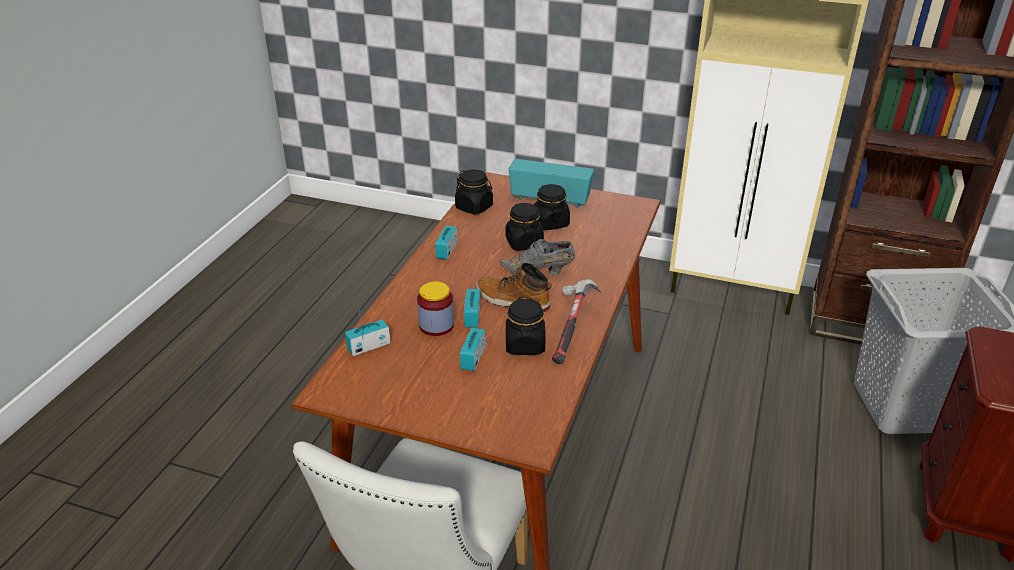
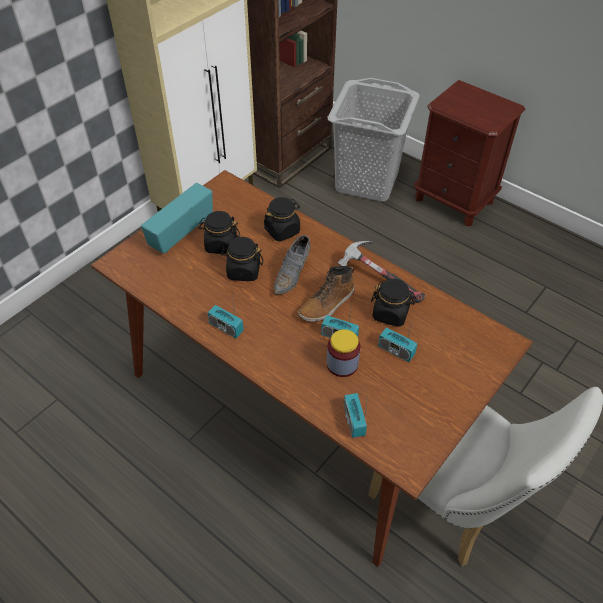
camera: 70 degrees left, 15 degrees up
black jar [455,169,493,214] -> black jar moved to [264,197,300,241]

